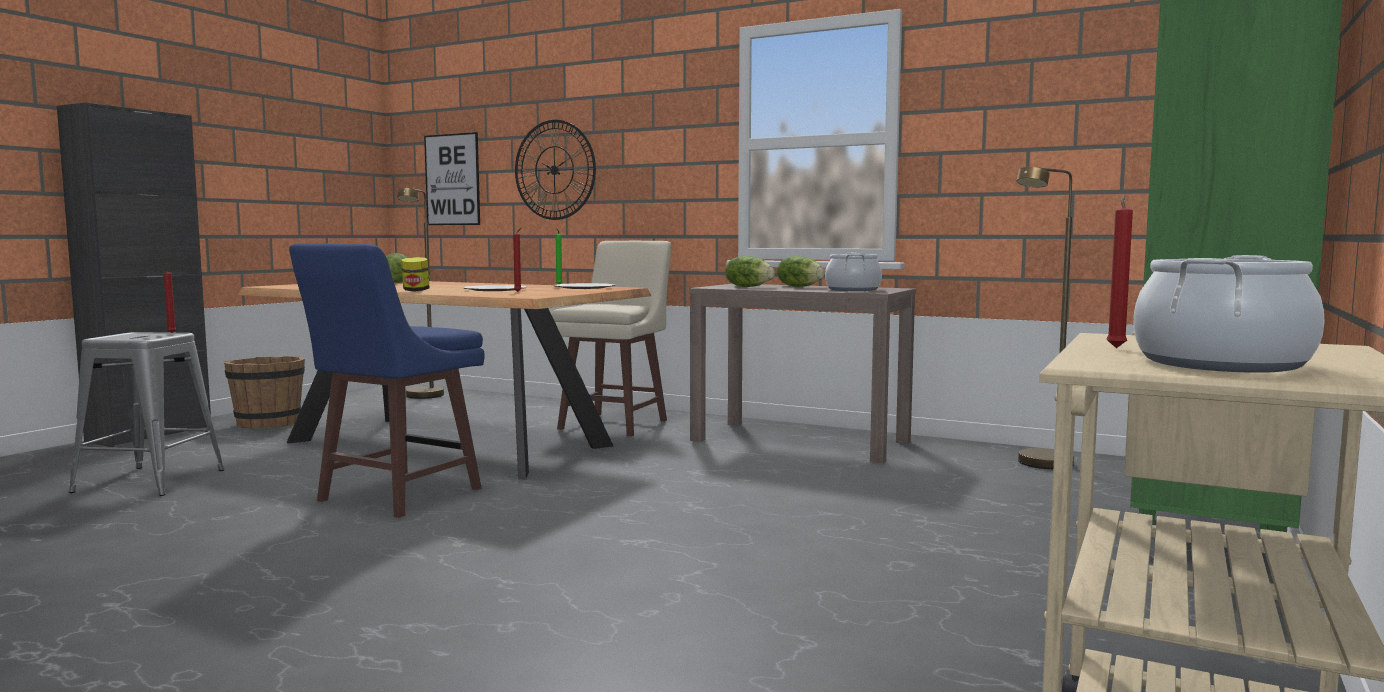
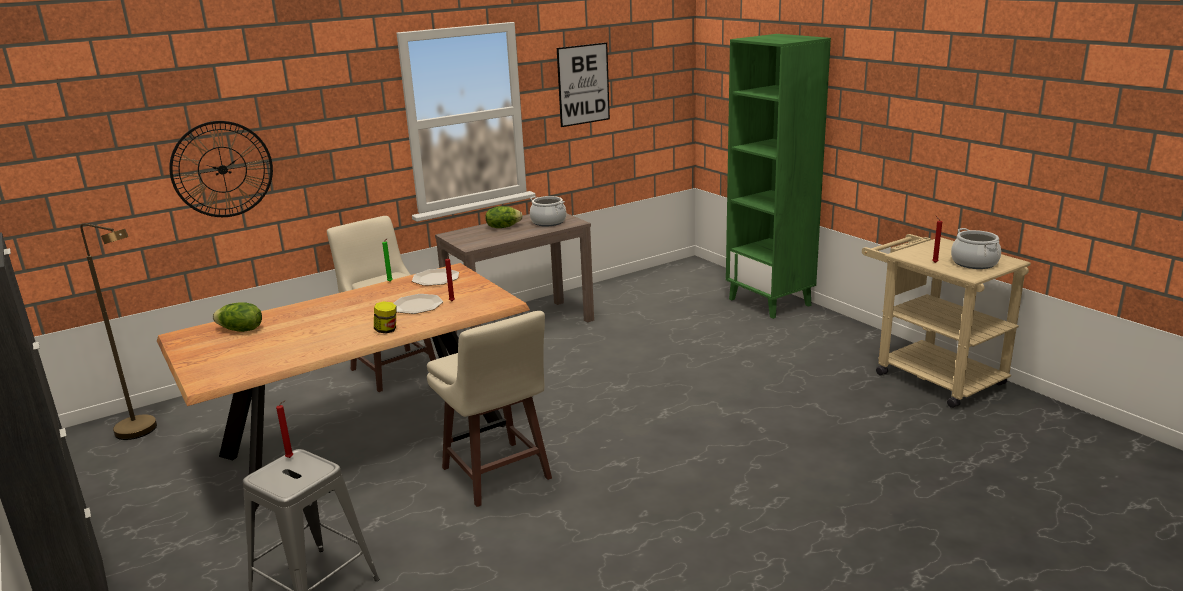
camera: 60 degrees left, 15 degrees up
brown bucket [224,356,305,428] -> none
blue stool [289,243,485,518] -> beige stool [427,311,552,507]
picture [424,132,480,225] -> picture moved to [557,42,610,127]
lettuce [725,256,775,287] -> none
brown floor lamp [1017,167,1074,469] -> none

